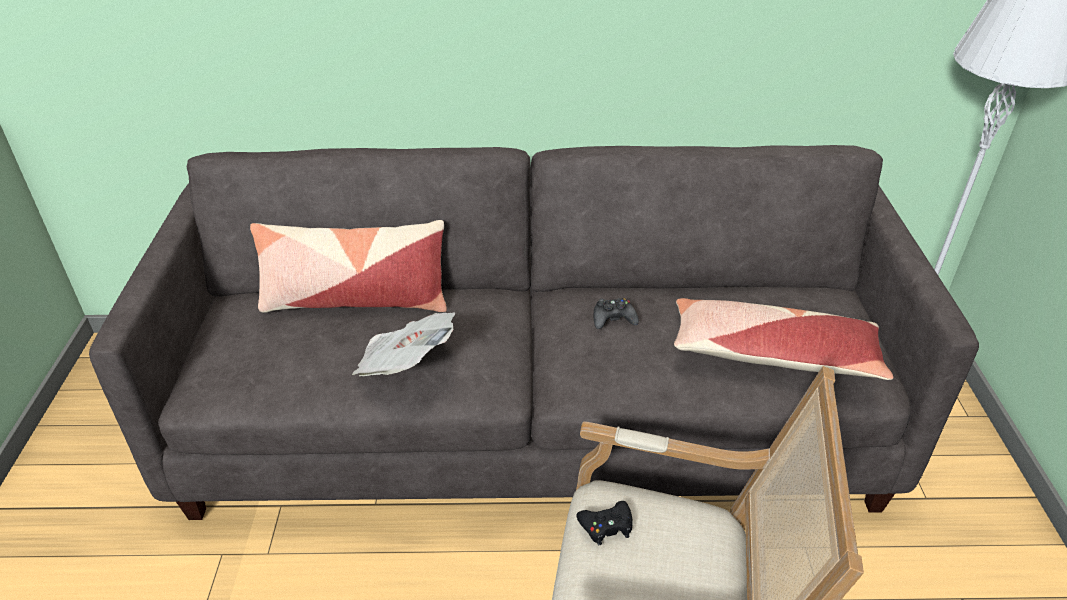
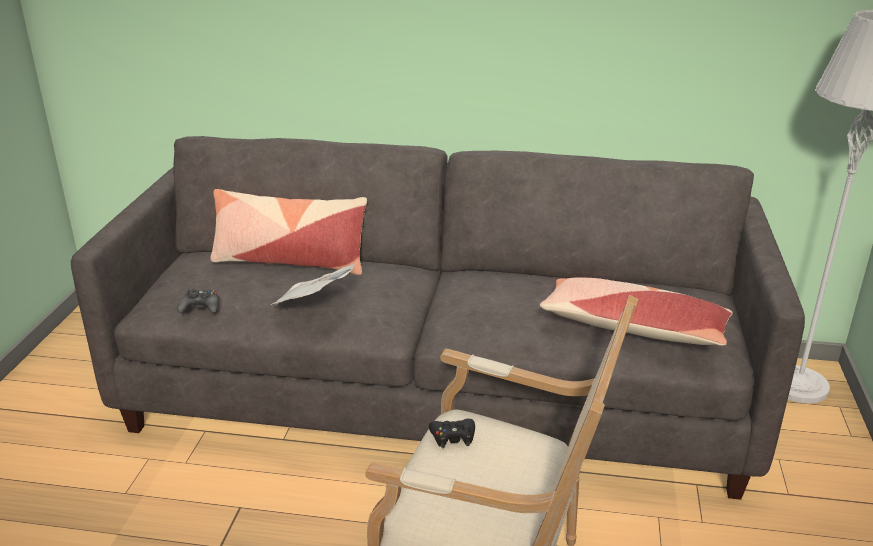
camera: 10 degrees right, 10 degrees down
black game controller [594,298,639,329] -> black game controller moved to [178,288,219,313]

